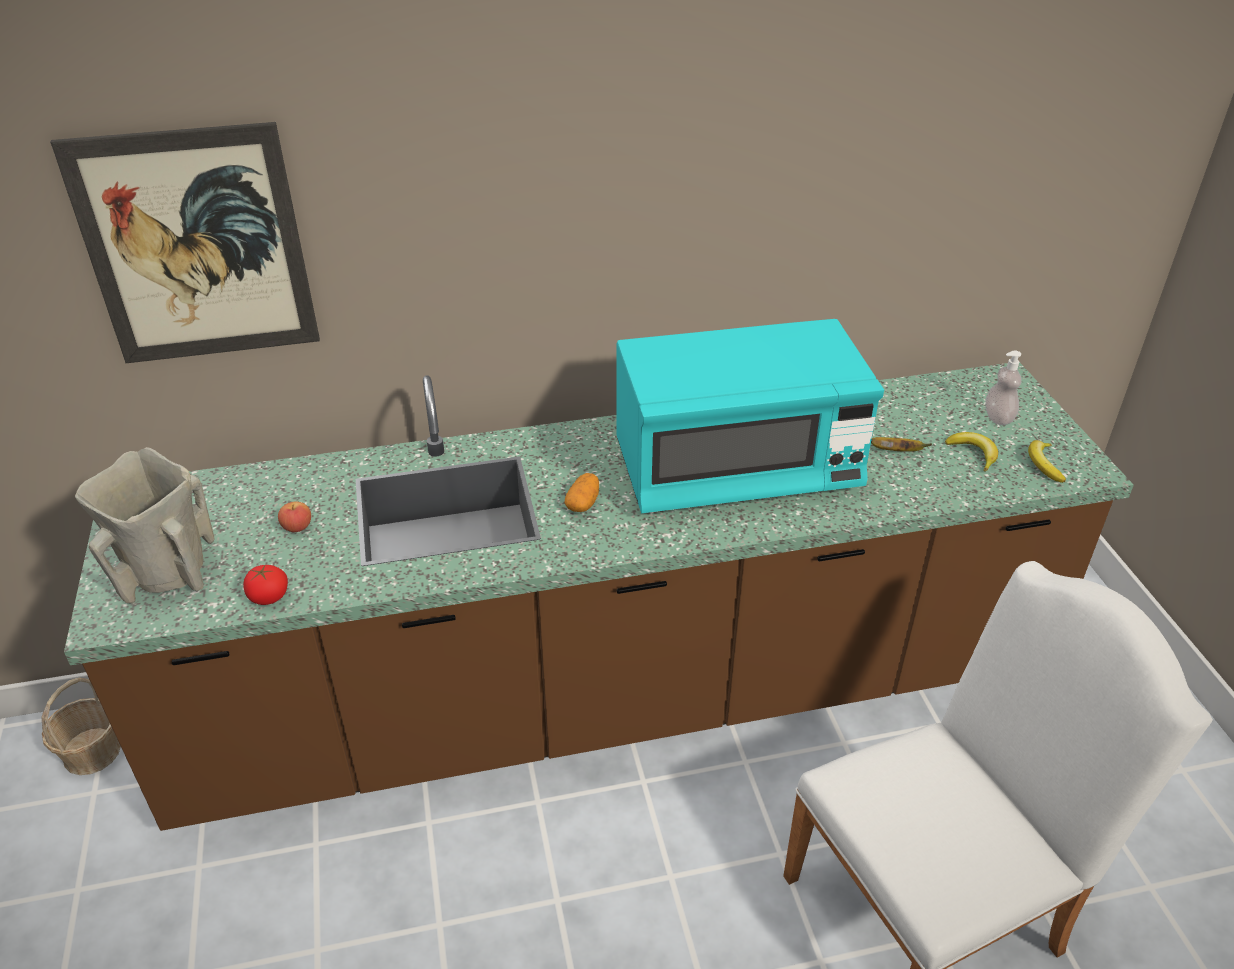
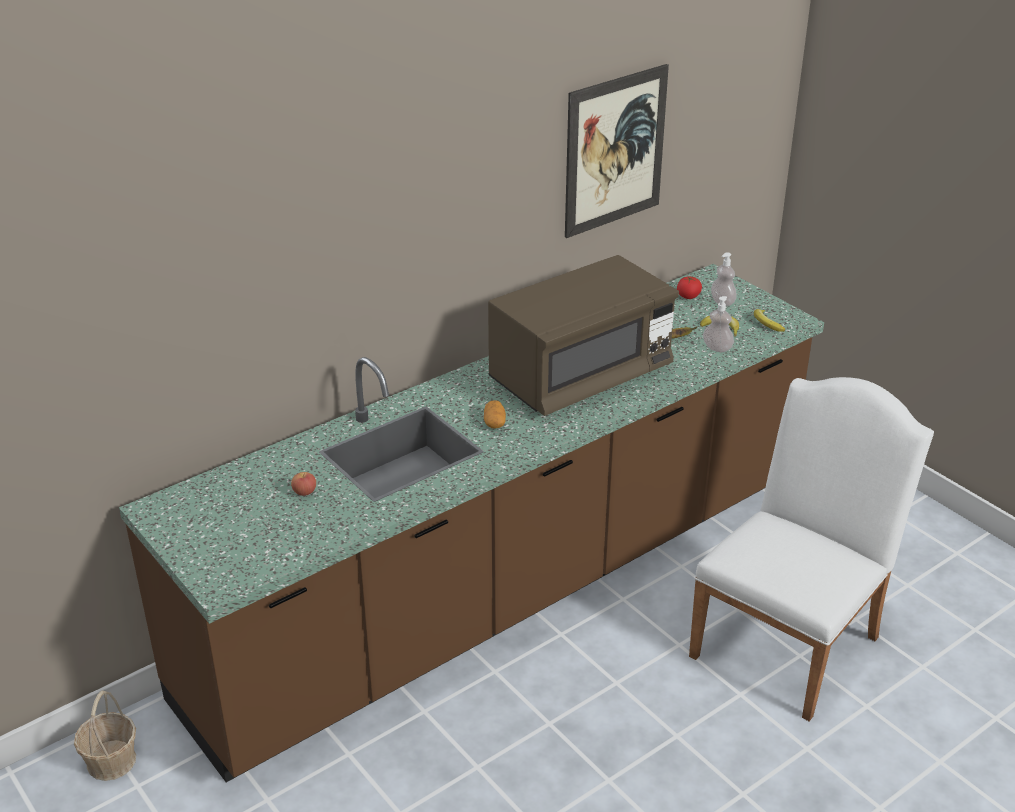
camera: 25 degrees left, 5 degrees down
picture [50,122,320,363] -> picture moved to [565,64,669,238]
beige vase [75,447,215,604] -> none
tomato [243,565,288,605] -> tomato moved to [677,276,702,299]
turquoise microwave [616,319,884,513] -> brown microwave [488,255,679,416]
none -> soap dispenser [703,296,734,352]

